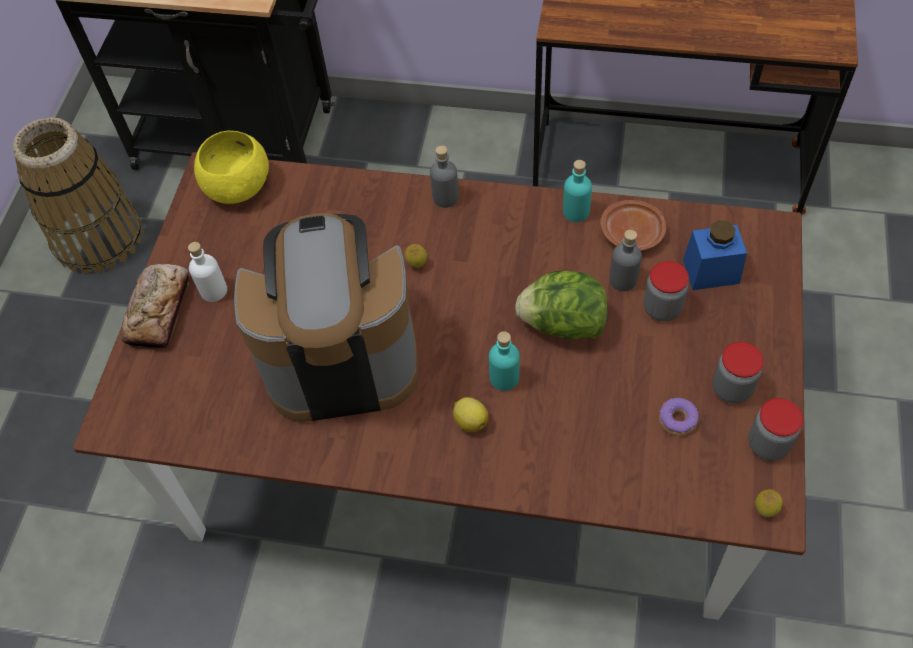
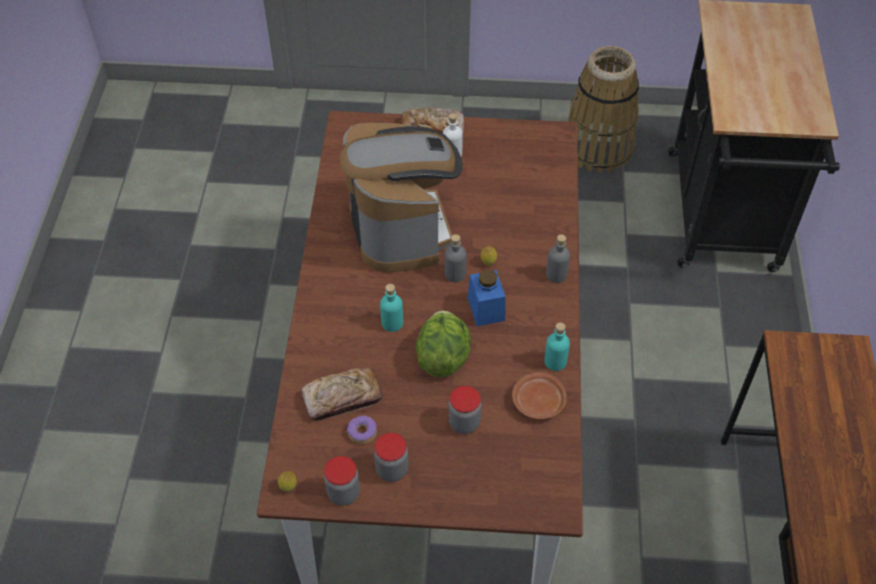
camera: 80 degrees right, 5 degrees down
yellow bowl [194,131,269,204] -> none
lemon [453,397,489,432] -> none
grey bottle [609,230,642,291] -> grey bottle moved to [445,234,466,282]
blue jar [683,220,747,290] -> blue jar moved to [468,269,506,326]
none -> bread [301,368,382,421]

